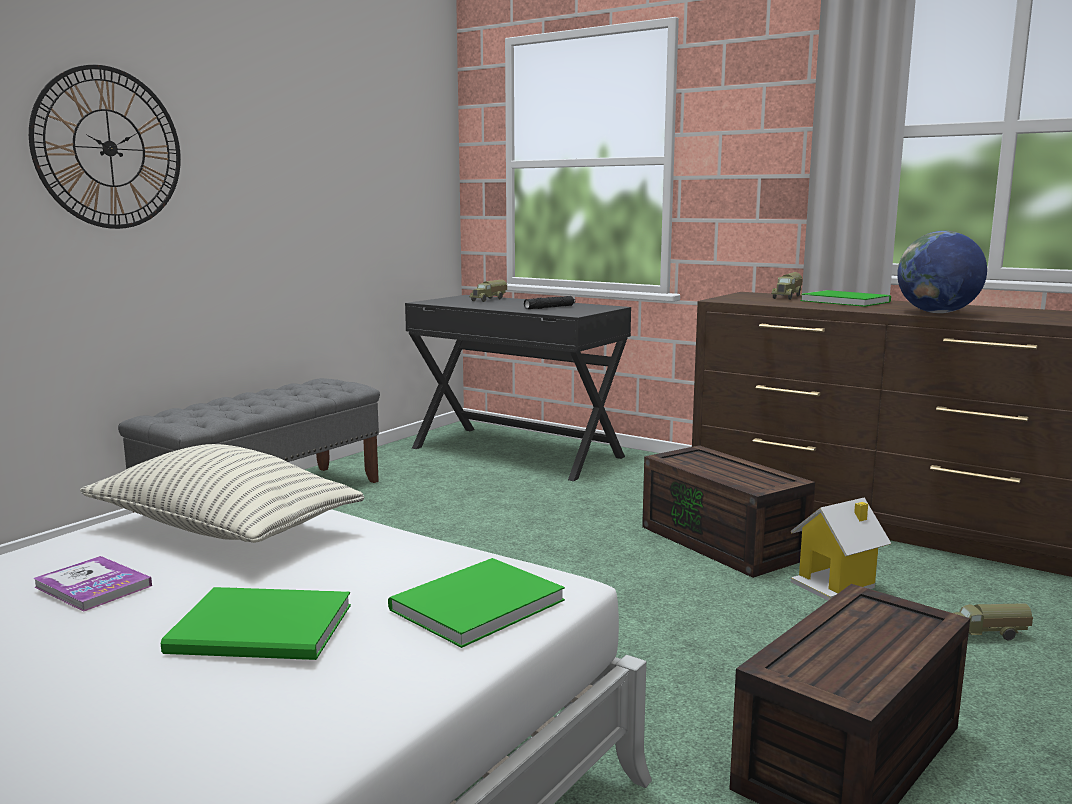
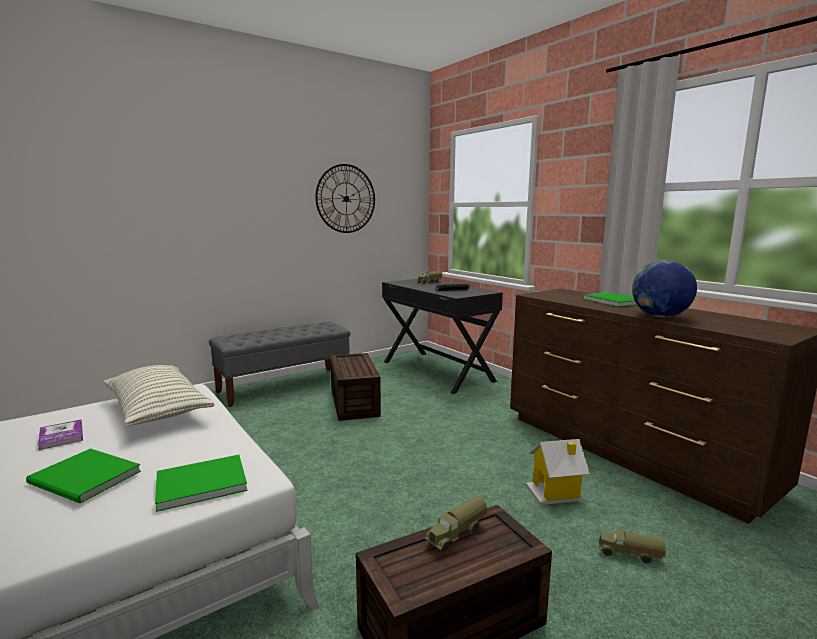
camera: 20 degrees right, 0 degrees up
wall clock [29,65,181,229] -> wall clock moved to [315,164,375,233]
brown storage box [642,445,815,578] -> brown storage box moved to [330,353,381,421]
toy truck [771,272,803,300] -> toy truck moved to [424,496,487,552]

